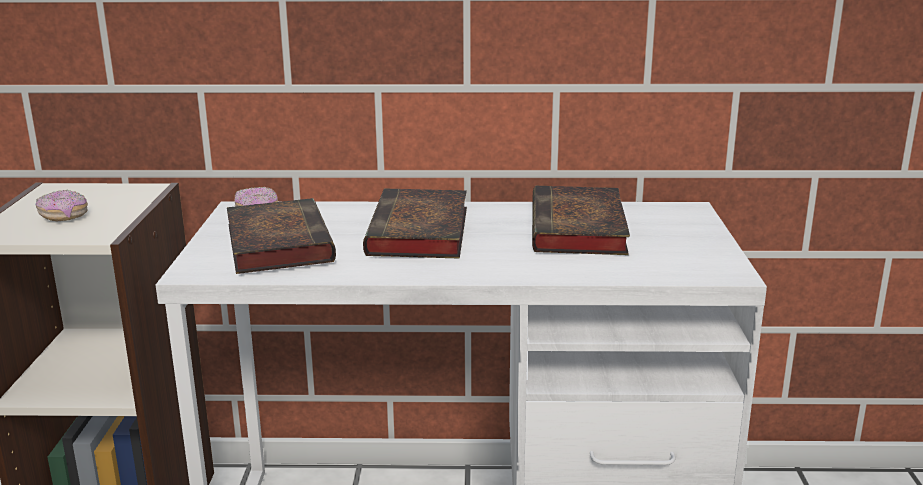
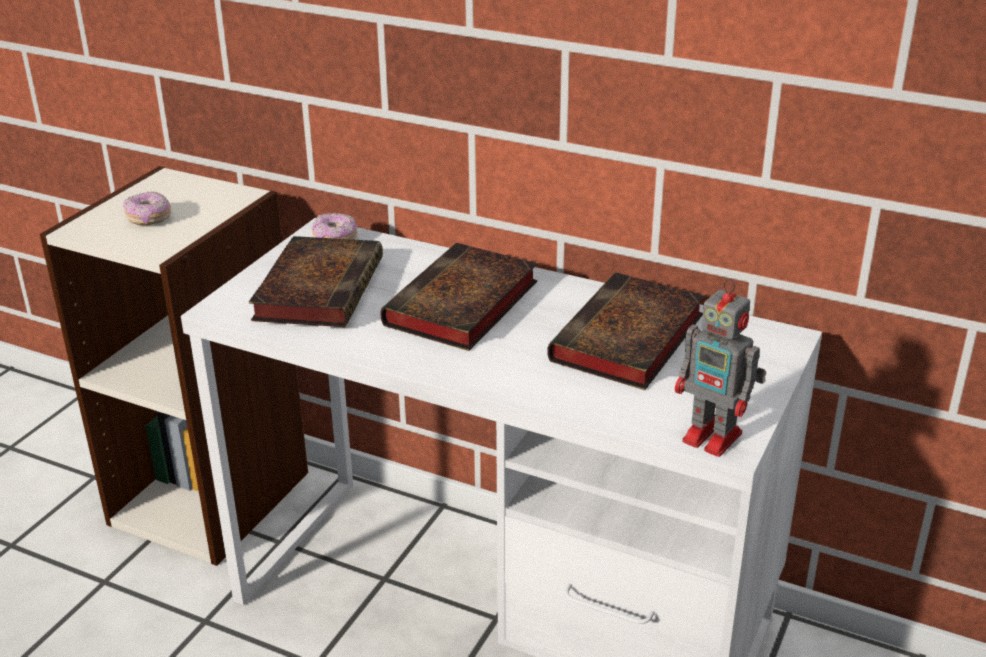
camera: 25 degrees right, 10 degrees up
none -> toy robot [675,278,766,457]

